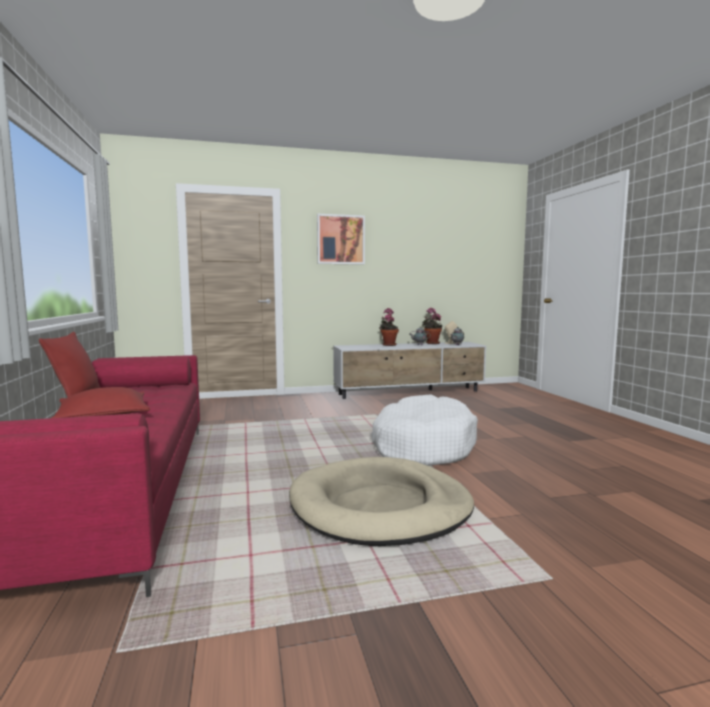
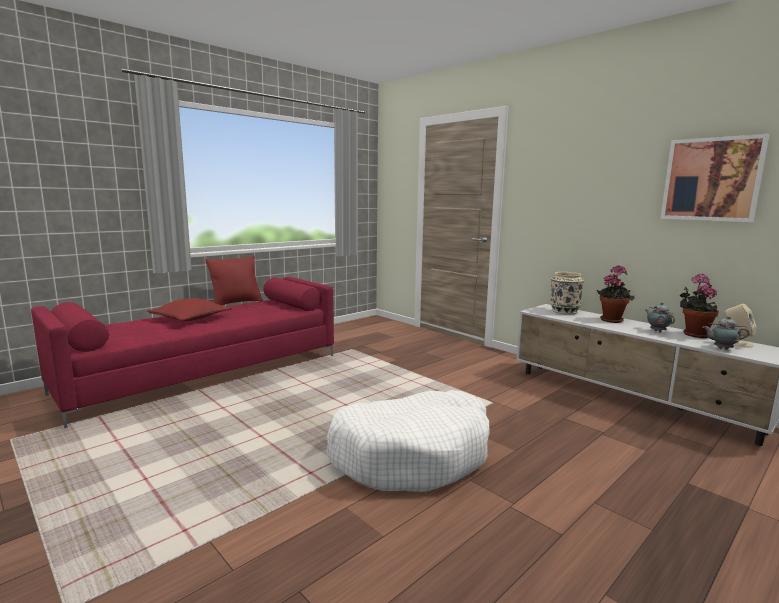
camera: 60 degrees right, 5 degrees up
beige dog bed [289,457,474,546] -> none
picture [317,214,365,265] -> picture moved to [660,134,770,222]
none -> beige vase [550,272,584,315]

